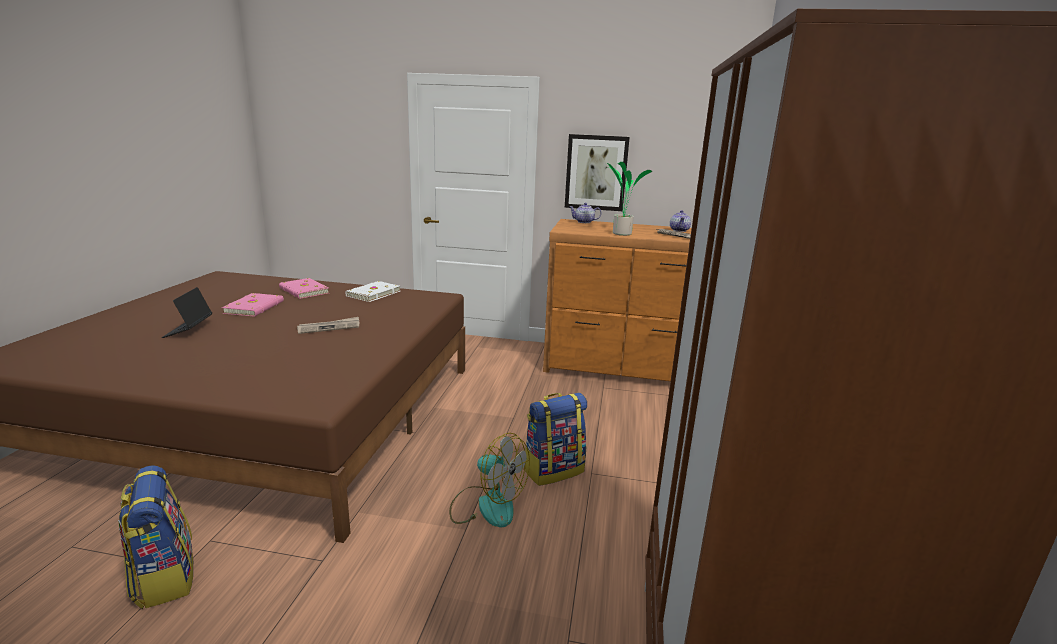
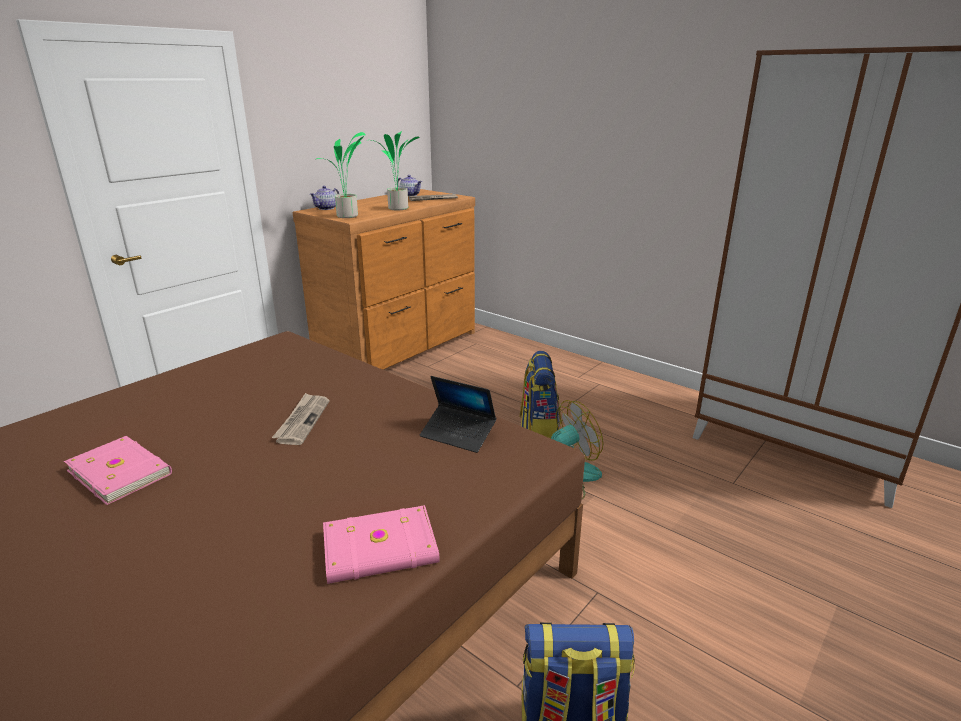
camera: 60 degrees left, 5 degrees up
laptop [162,287,212,338] -> laptop moved to [420,376,496,453]
pink book [279,278,329,299] -> pink book moved to [323,505,440,584]
white book [345,281,400,302] -> none
picture [565,134,630,211] -> none
none -> potted plant [316,132,366,218]

